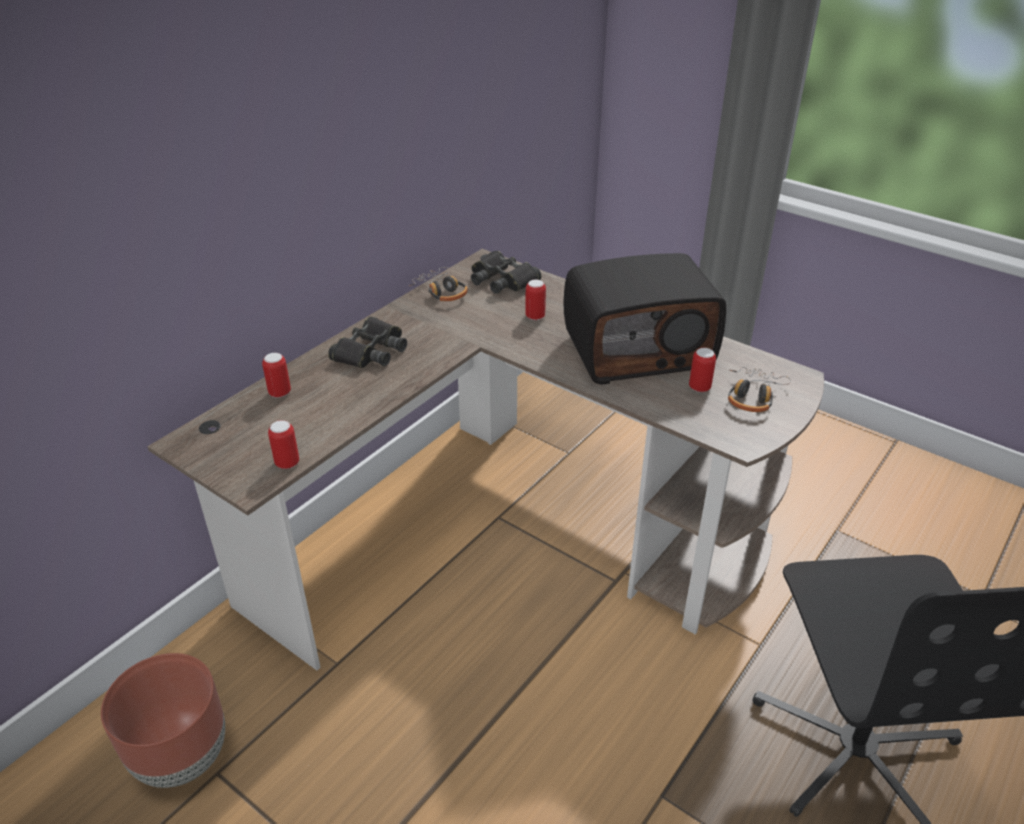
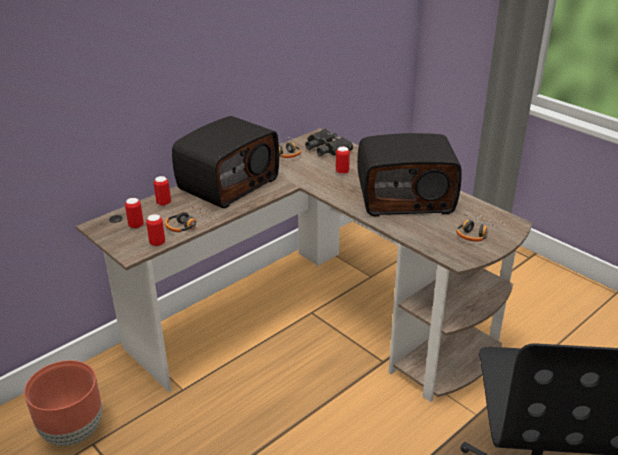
camera: 10 degrees right, 5 degrees down
black binoculars [328,316,407,368] -> radio [172,116,279,208]
can [689,348,716,392] -> can moved to [125,198,144,229]
none -> headphones [165,206,219,232]

